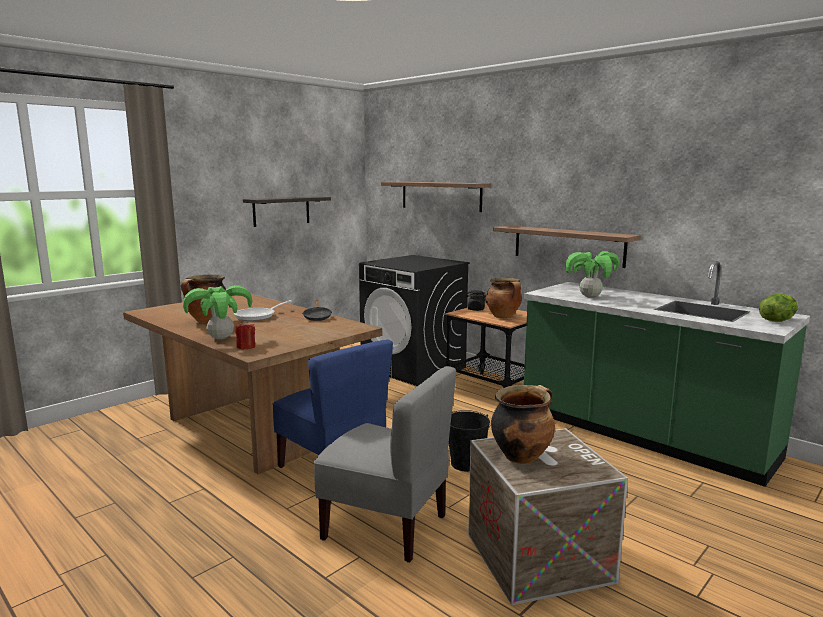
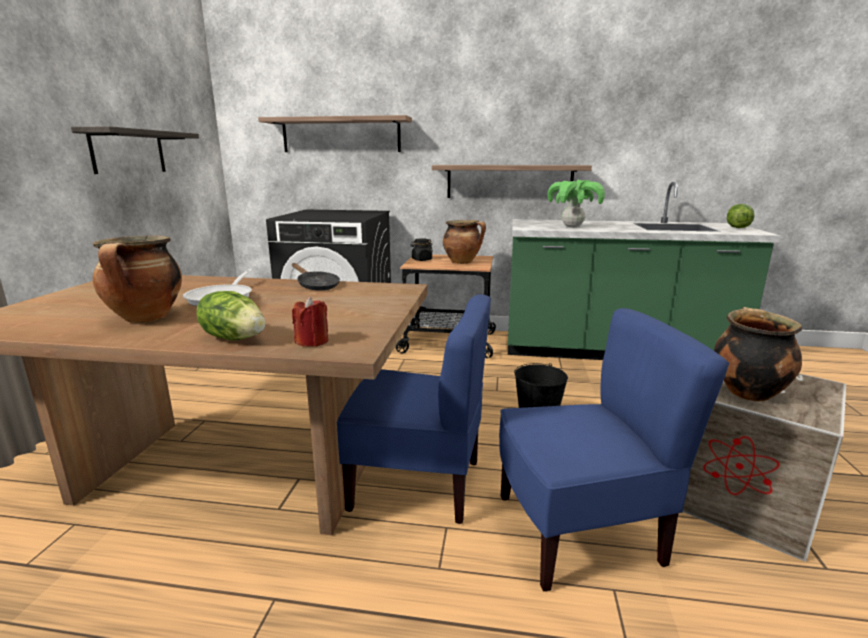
camera: 35 degrees left, 5 degrees up
potted plant [183,285,253,339] -> lettuce [196,291,265,340]
grey chair [314,366,456,563] -> blue chair [499,308,729,592]

